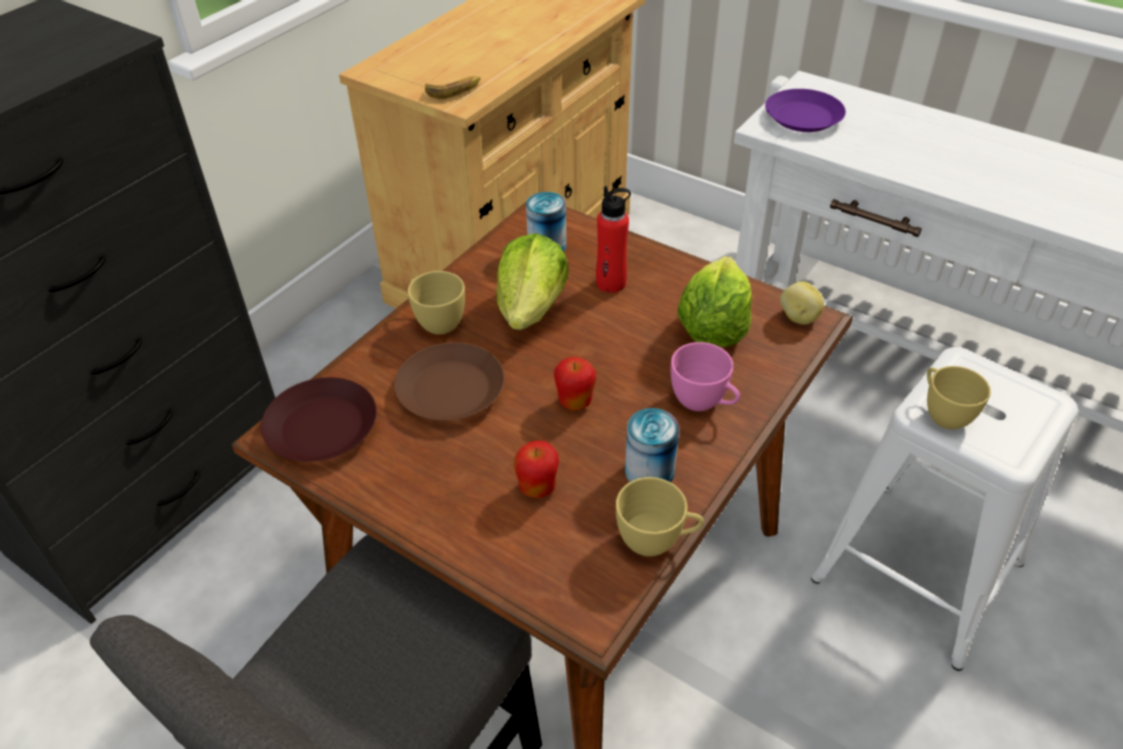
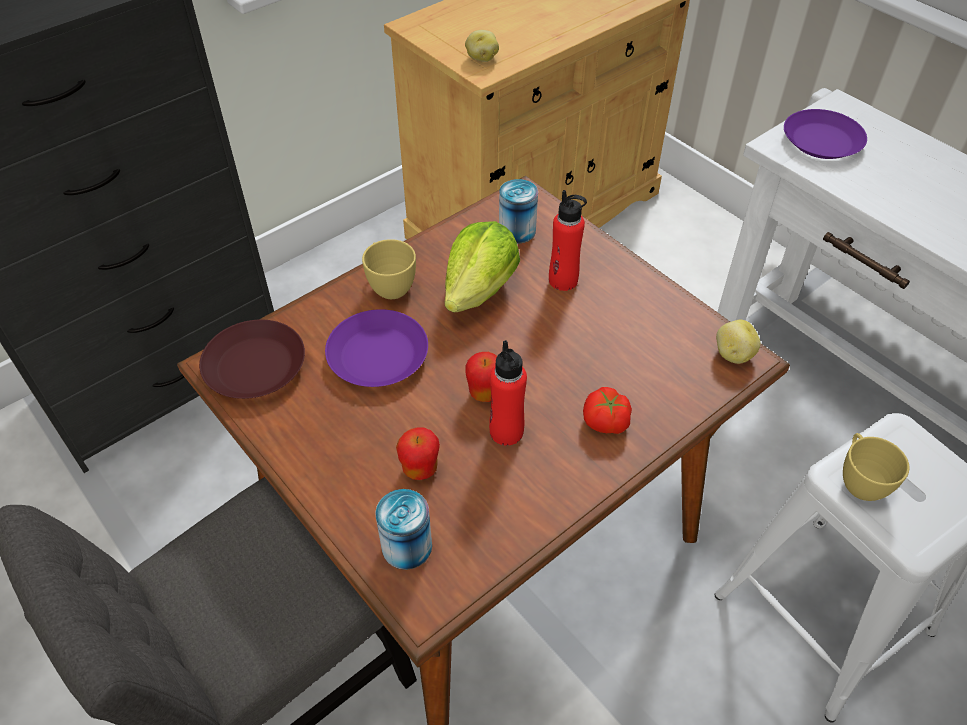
camera: 15 degrees right, 5 degrees up
brown plate [394,342,504,421] -> purple plate [325,309,428,387]
banana [425,76,480,99] -> potato [465,30,499,62]
yellow cup [616,477,704,556] -> none
can [625,408,679,482] -> can moved to [375,489,432,570]
pink cup [671,342,740,411] -> tomato [583,387,632,434]
lettuce [677,256,752,347] -> none
none -> red bottle [489,340,527,446]

